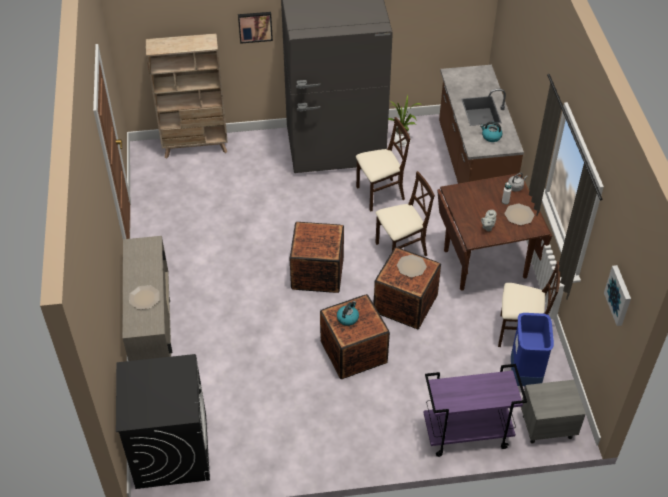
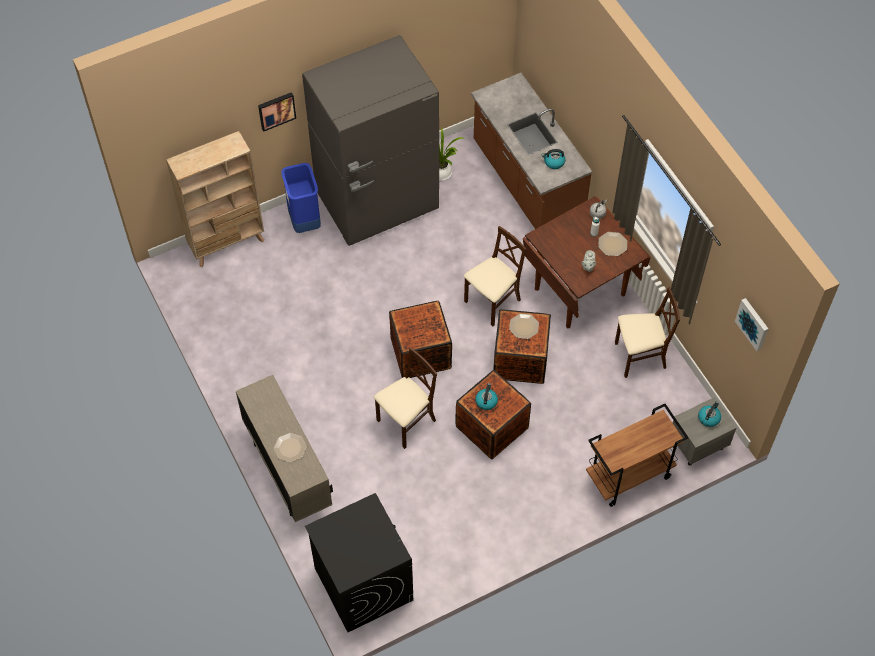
camera: 20 degrees left, 10 degrees up
beige chair [356,117,410,212] -> beige chair moved to [373,347,437,449]
purple cart [423,364,527,457] -> brown cart [586,404,689,507]
blue trash can [511,313,554,386] -> blue trash can moved to [281,163,321,233]
none -> kettle [698,401,721,427]

